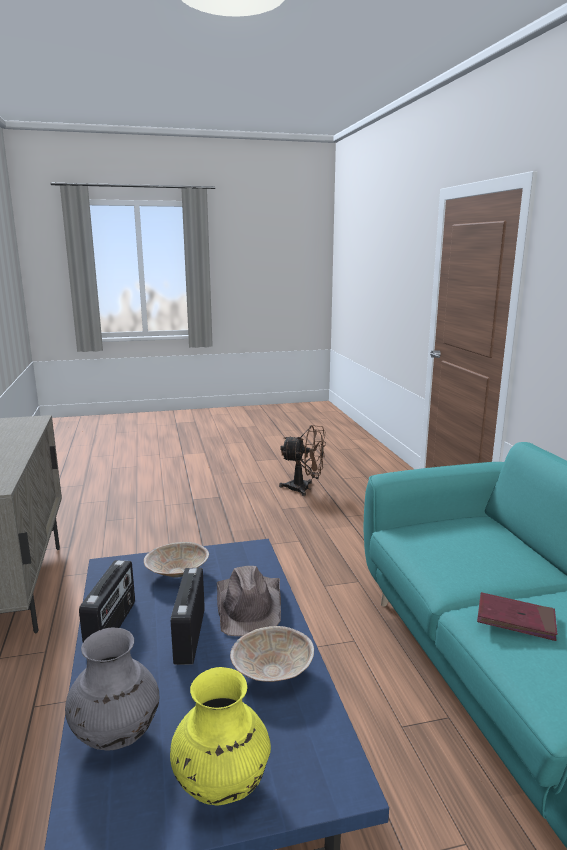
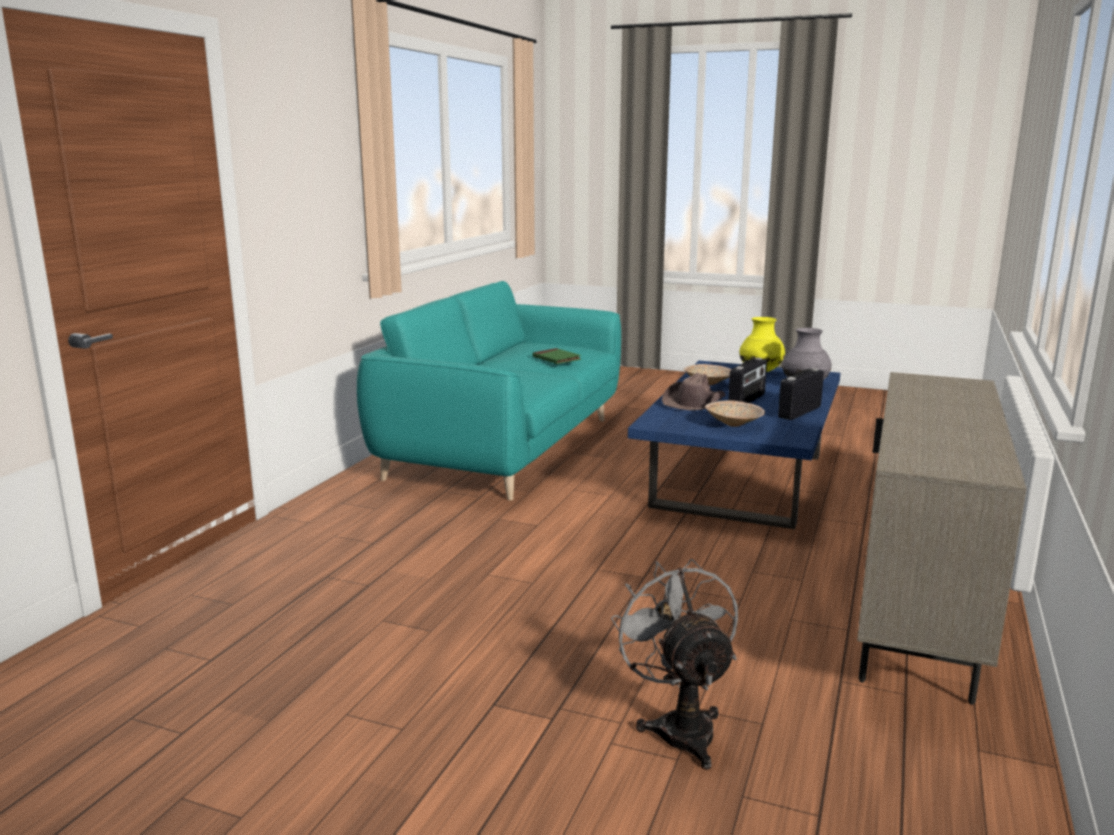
camera: 145 degrees left, 0 degrees up
brown fan [279,425,326,496] -> none
red book [477,592,558,641] -> green book [533,348,581,364]
none -> grey fan [611,559,738,770]

